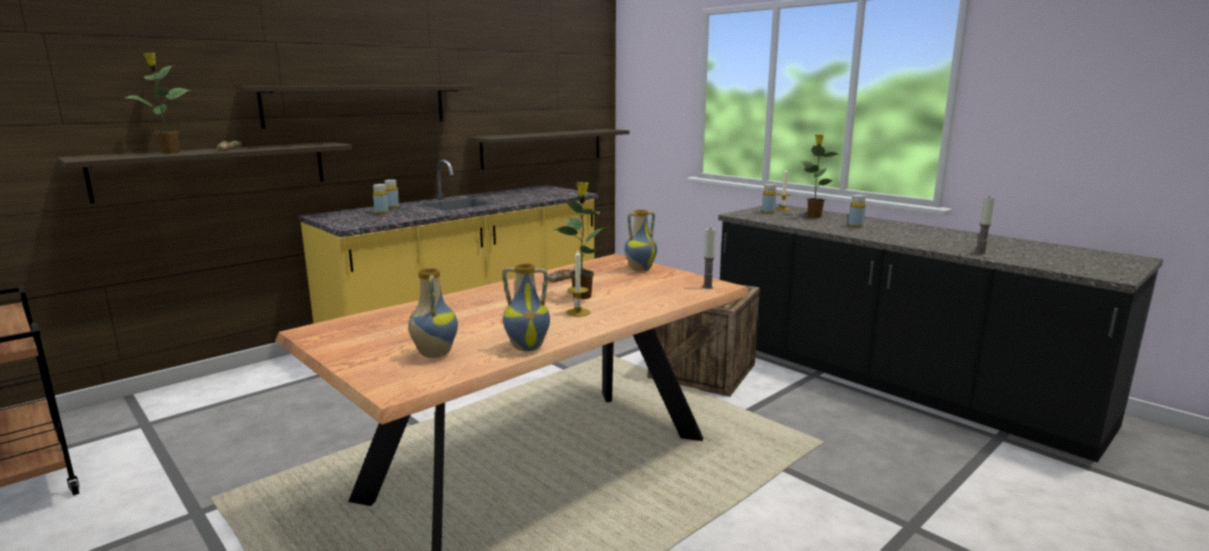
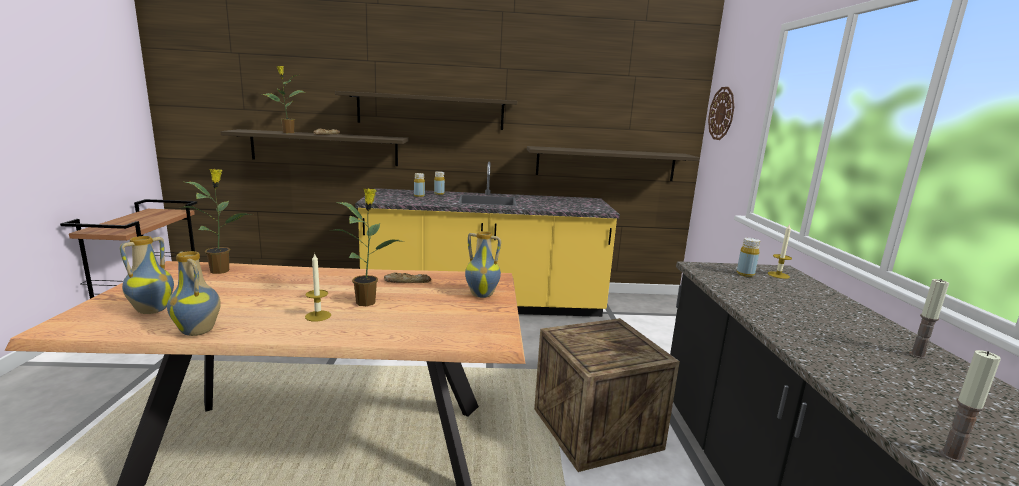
camera: 40 degrees right, 0 degrees up
candle [703,228,715,289] -> candle moved to [909,279,949,359]
potted plant [801,134,839,218] -> potted plant moved to [179,169,253,274]
yellow bottle [848,195,866,228] -> none
none -> wall clock [708,87,734,140]

